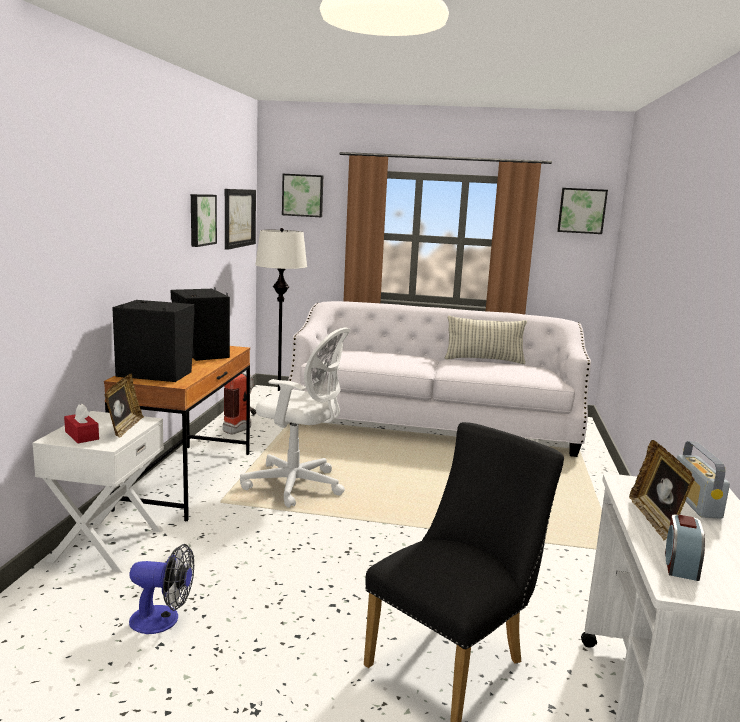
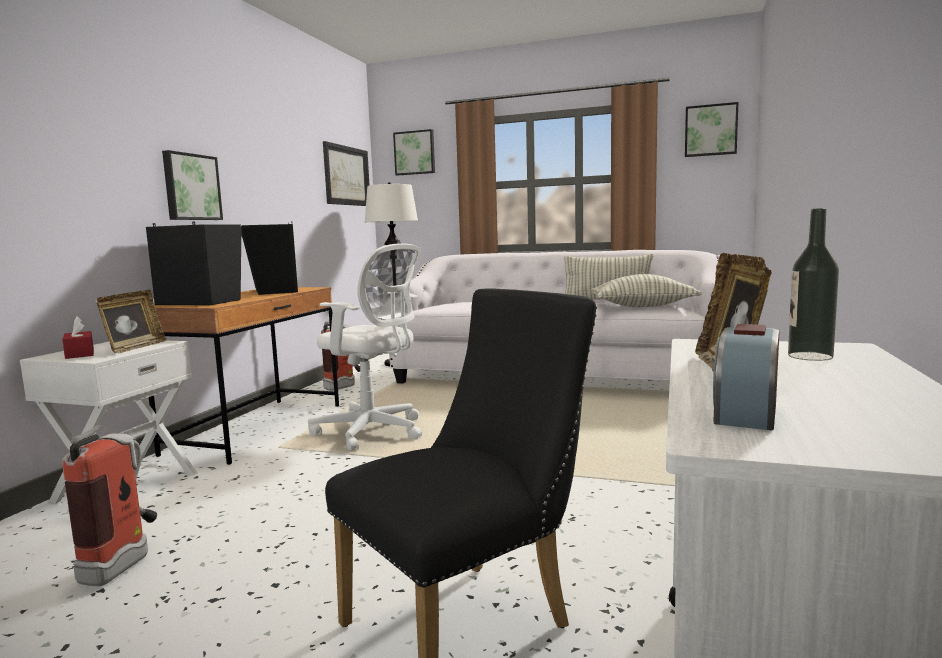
camera: 10 degrees right, 5 degrees down
fan [129,544,194,634] -> fire extinguisher [62,424,157,586]
picture [191,194,217,247] -> picture moved to [162,150,223,220]
radio [677,441,730,519] -> bottle [788,208,839,361]
none -> pillow [590,274,701,307]

